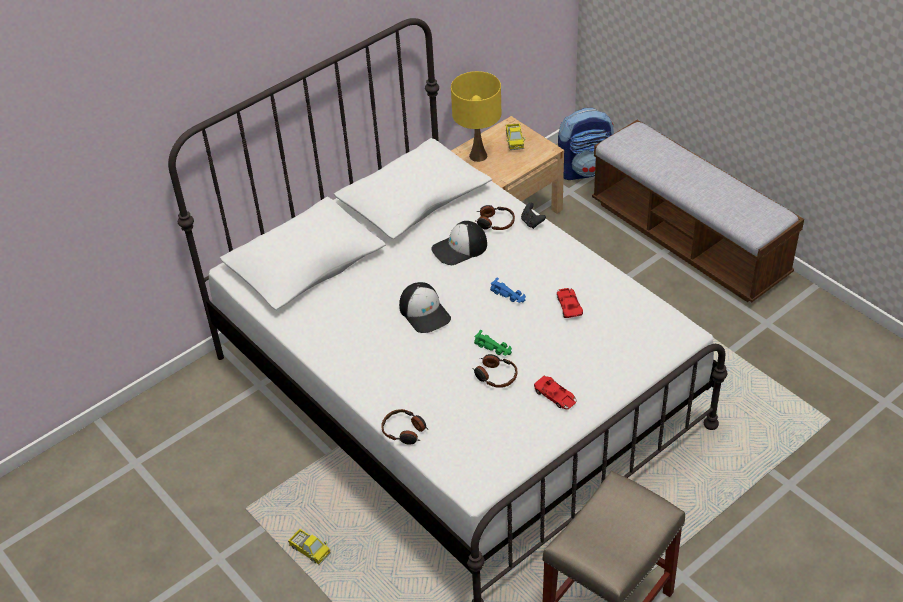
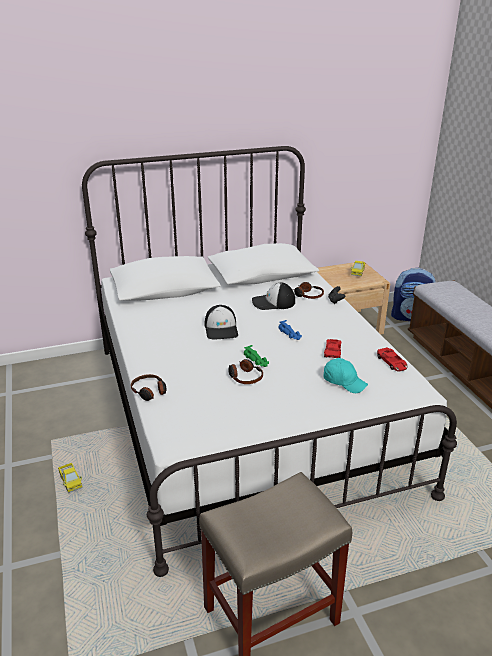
camera: 20 degrees right, 15 degrees down
yellow table lamp [451,71,501,162] -> none
red toy car [534,376,576,409] -> red toy car moved to [377,347,408,372]
none -> turquoise cap [324,358,368,393]

